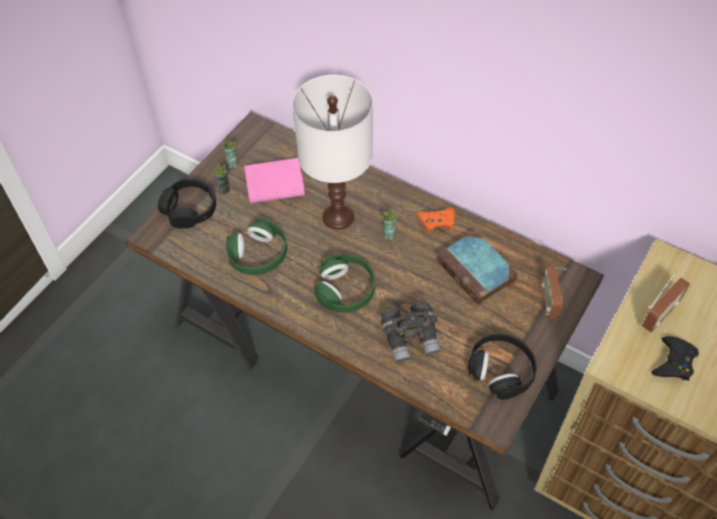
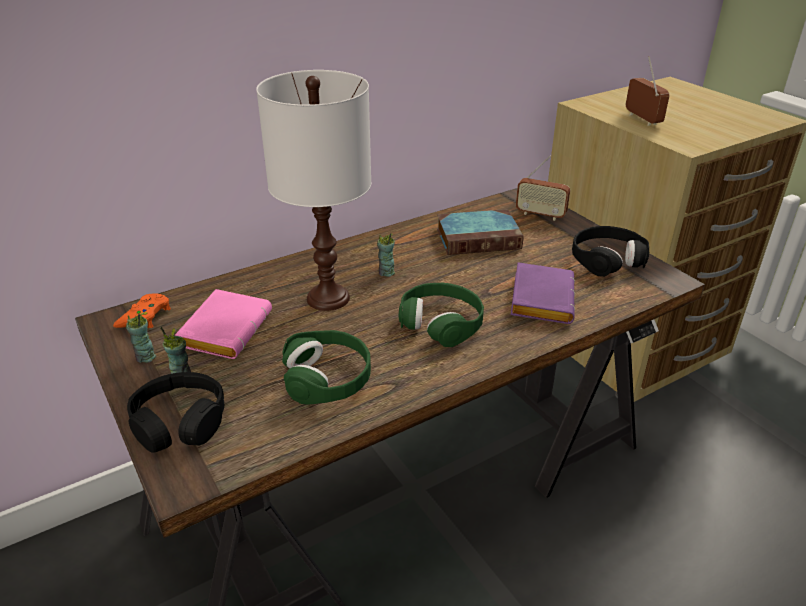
camera: 65 degrees left, 20 degrees down
grey binoculars [381,302,440,362] -> purple book [511,262,575,324]
orange game controller [416,207,455,233] -> orange game controller moved to [113,294,171,328]
black game controller [651,336,699,381] -> none

